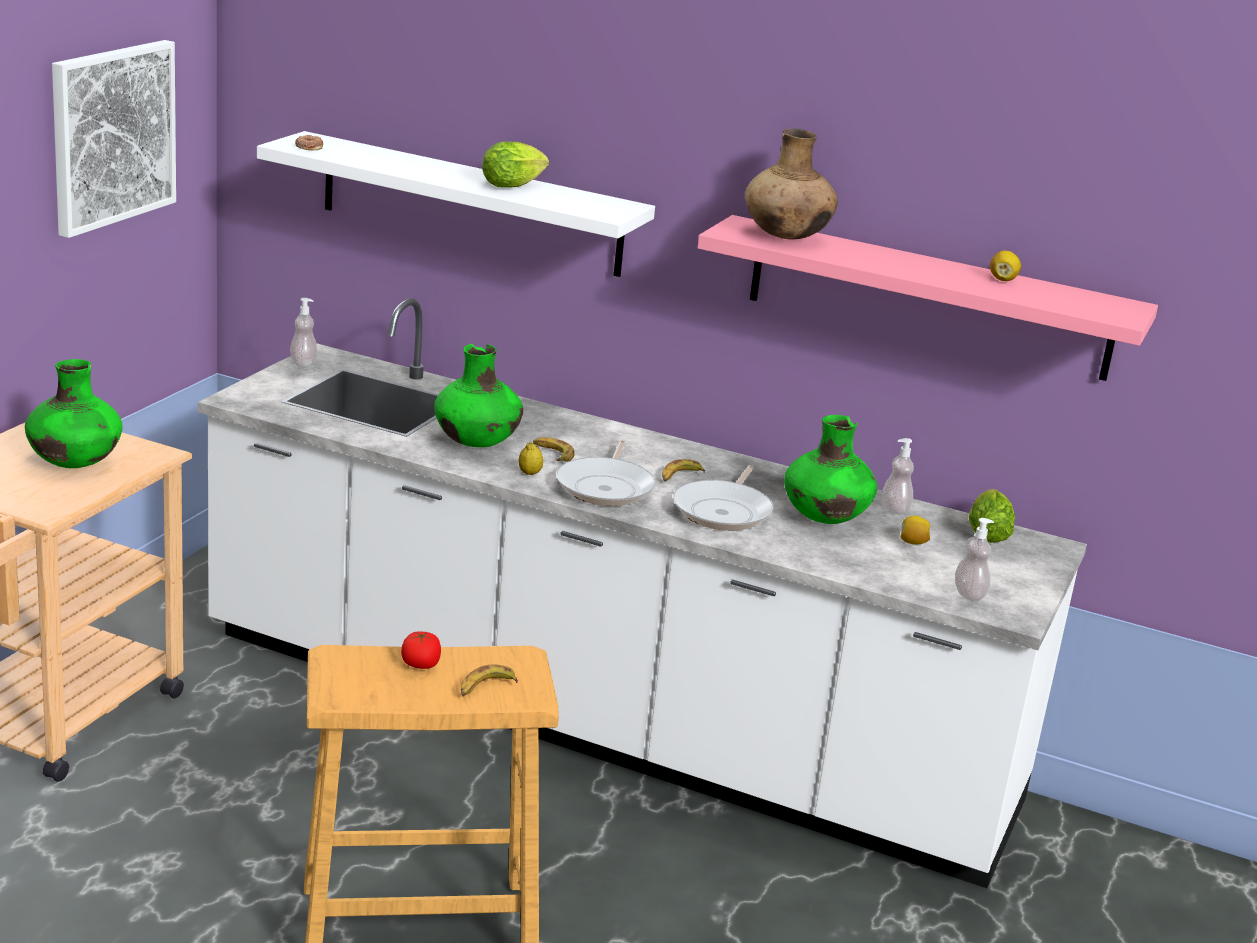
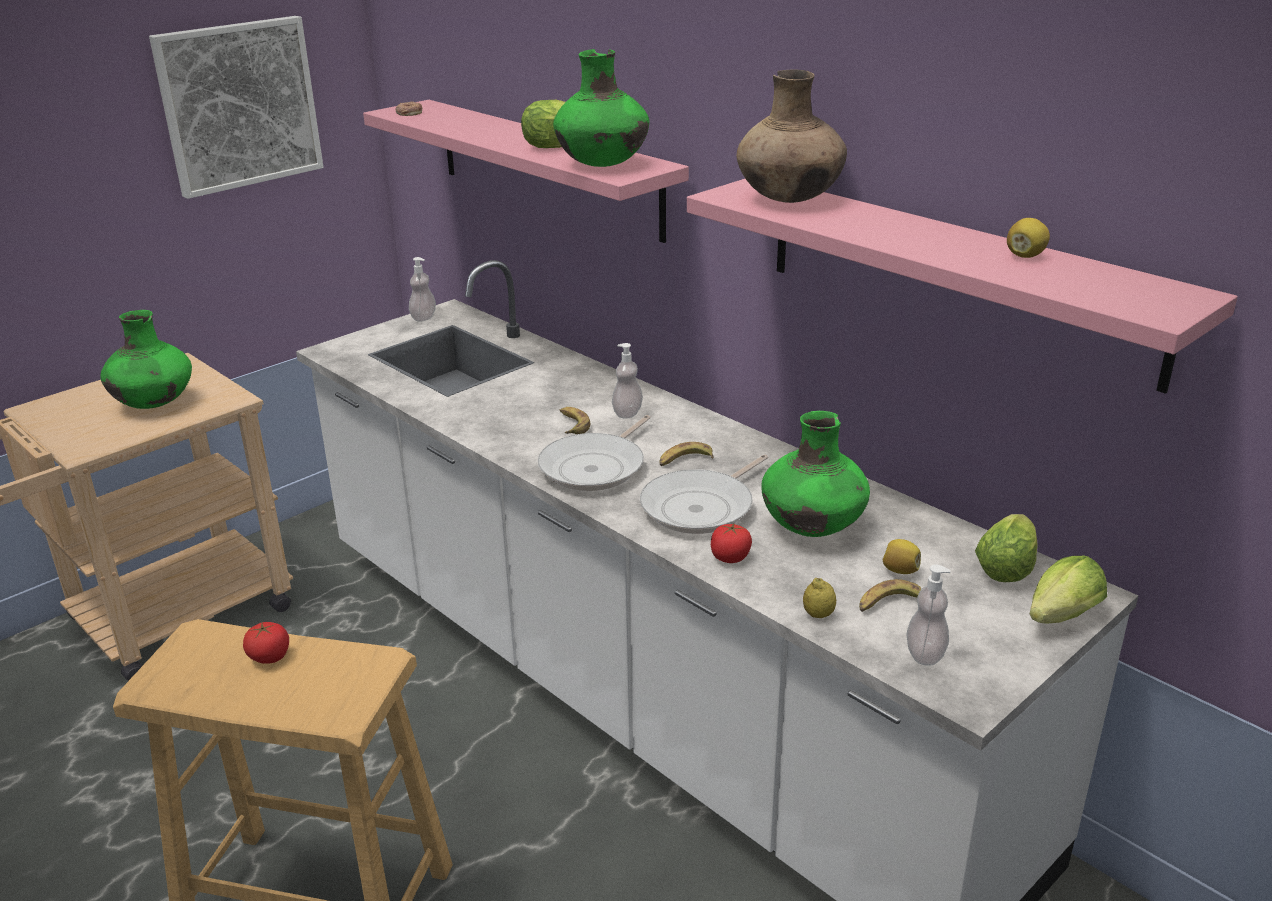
camera: 25 degrees right, 5 degrees up
white shelf [257,131,655,277] -> pink shelf [363,100,689,243]
green vase [434,343,523,447] -> green vase moved to [553,49,649,167]
banana [461,665,518,697] -> banana moved to [859,579,921,612]
lemon [519,443,543,475] -> lemon moved to [803,578,836,618]
soap dispenser [882,438,914,514] -> soap dispenser moved to [612,343,643,419]
none -> tomato [711,524,752,563]
none -> lettuce [1029,556,1107,623]

